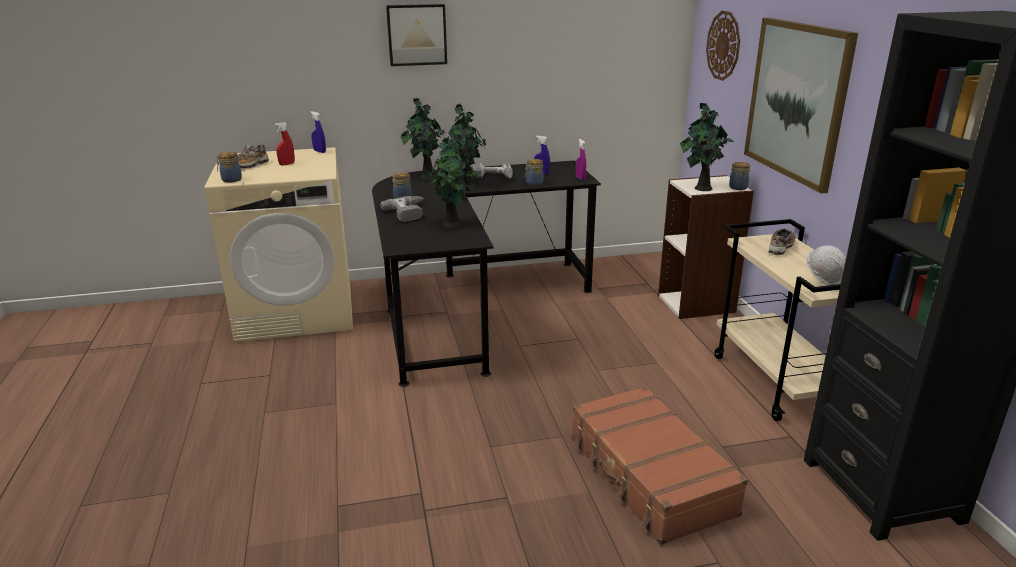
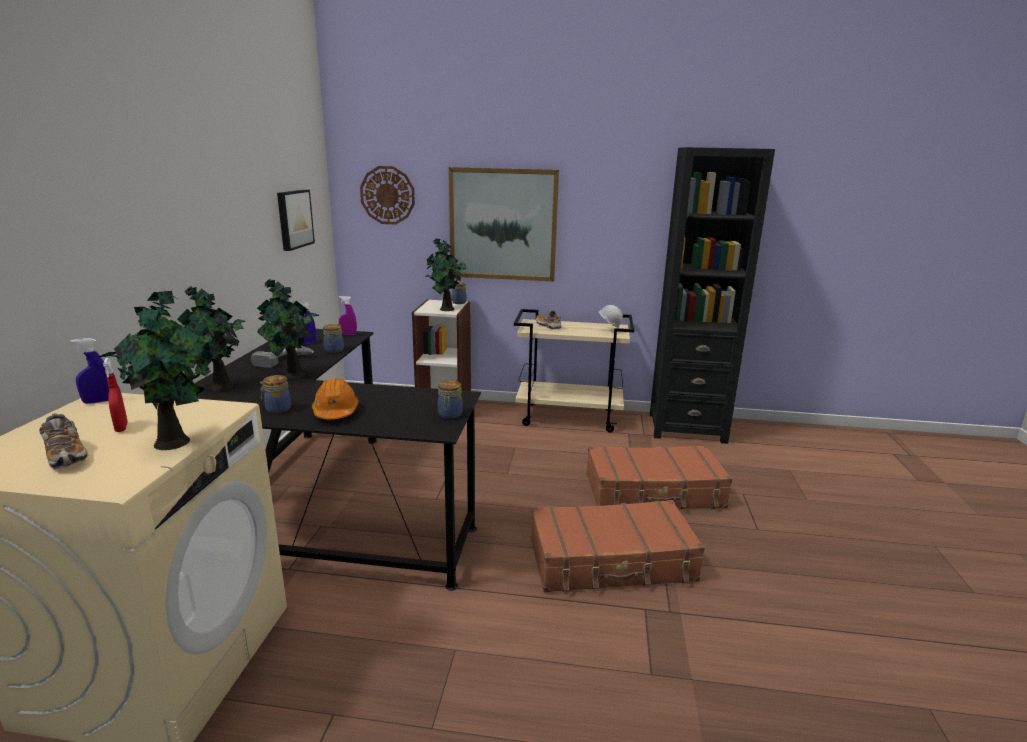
camera: 70 degrees left, 5 degrees down
jar [216,152,242,183] -> jar moved to [438,380,463,419]
power drill [380,196,423,222] -> orange hard hat [312,378,358,419]
picture [386,4,447,66] -> picture moved to [277,189,315,251]
potted plant [427,134,479,228] -> potted plant moved to [99,291,213,450]
none -> brown suitcase [531,500,705,592]

